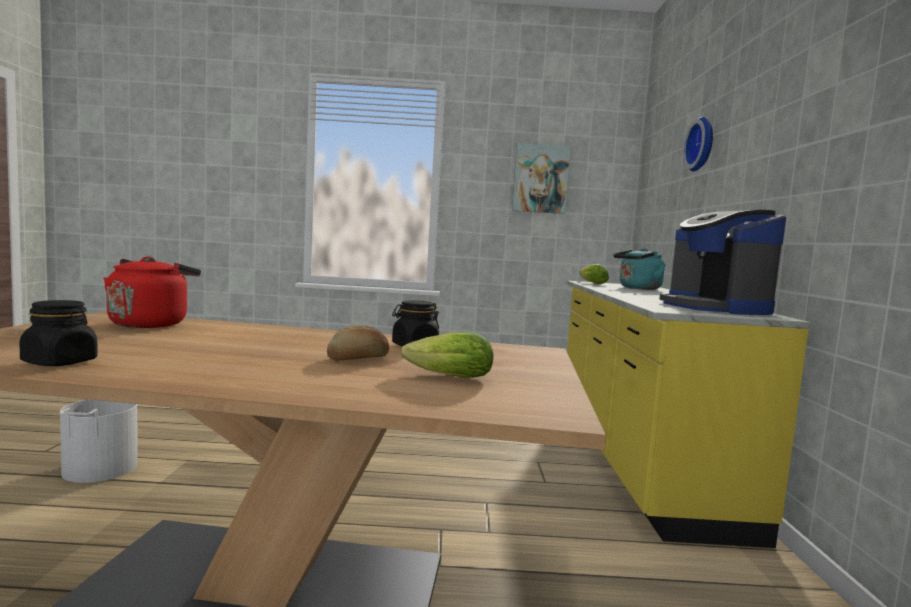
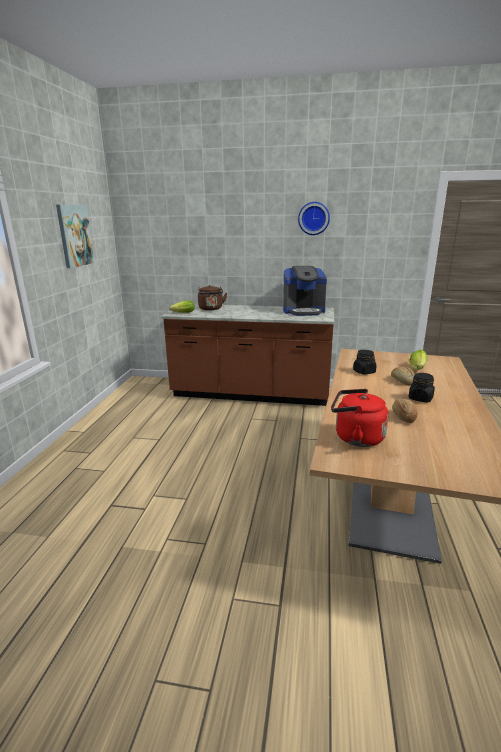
camera: 80 degrees left, 15 degrees up
black jar [19,300,98,366] -> black jar moved to [408,373,435,402]
white bucket [60,399,138,483] -> none
yellow counter [567,281,811,548] -> brown counter [161,304,334,406]
turquoise kettle [614,248,665,290] -> brown kettle [198,285,227,310]
wall clock [683,117,713,172] -> wall clock moved to [298,202,330,235]
none -> bread [392,399,418,423]

